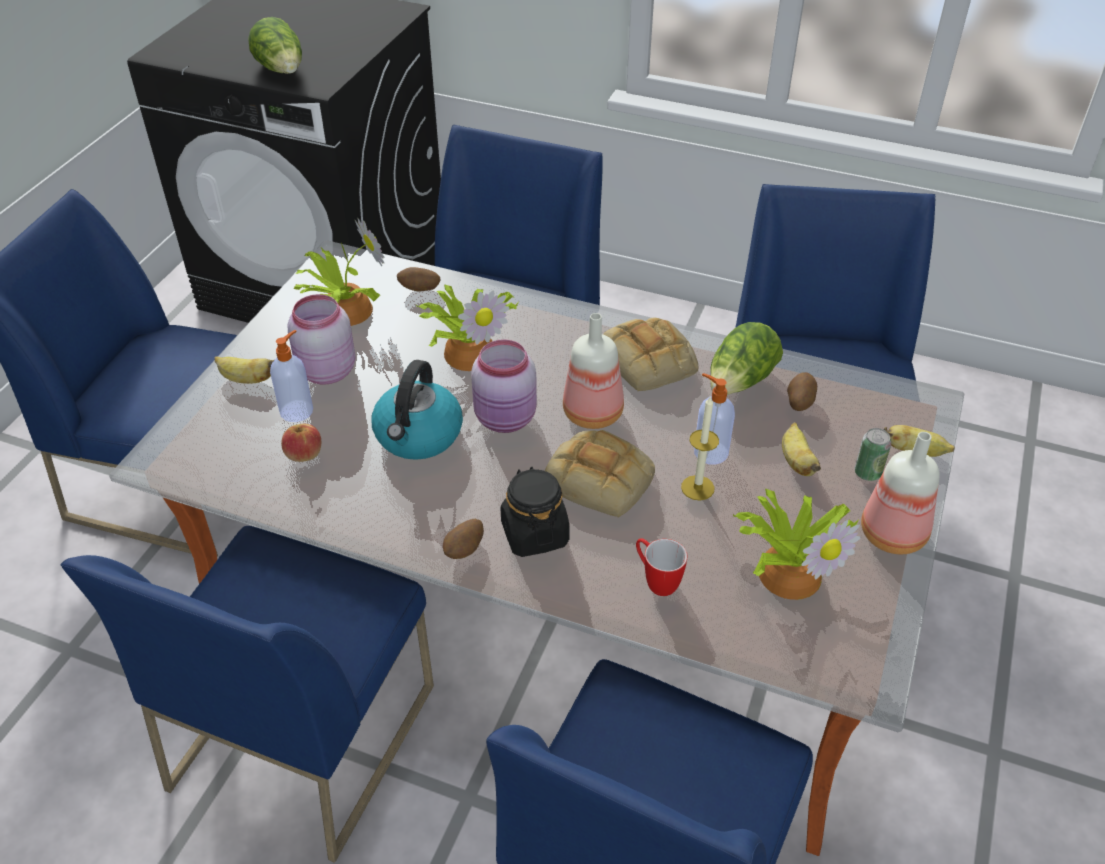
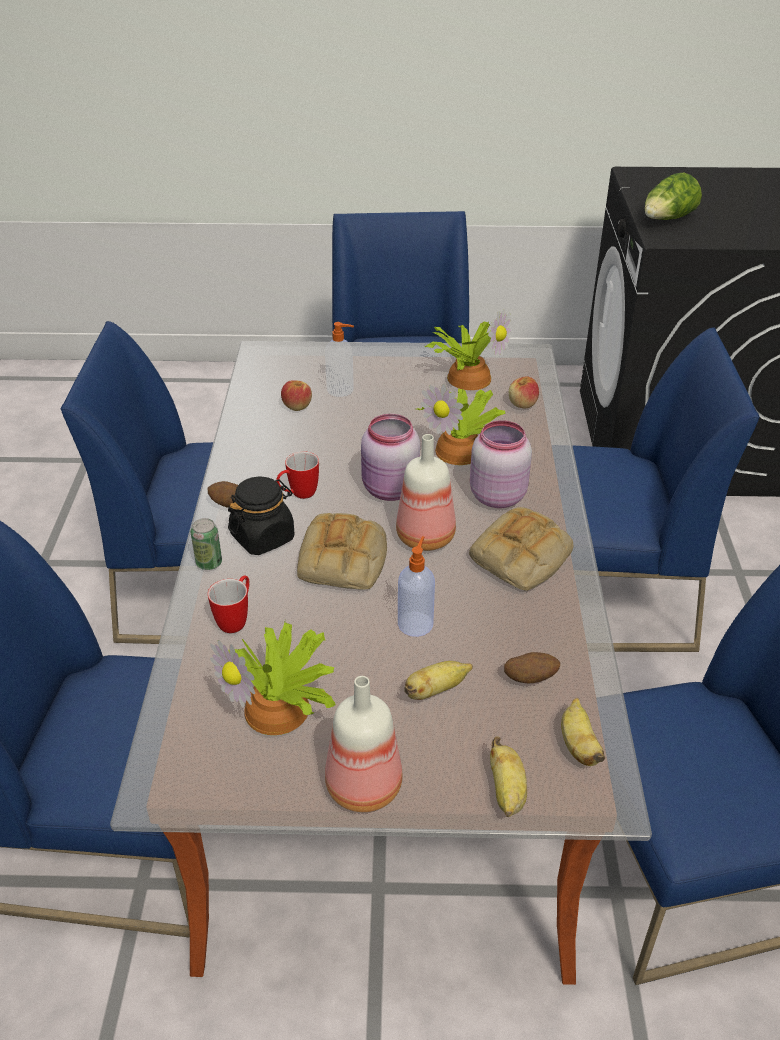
camera: 70 degrees right, 5 degrees down
banana [214,356,274,384] -> banana moved to [561,698,605,766]
pink jar [287,294,355,385] -> pink jar moved to [470,420,532,508]
kettle [372,360,463,460] -> none
potato [397,267,440,291] -> apple [509,376,539,408]
candle [681,397,719,500] -> none
lettuce [710,322,783,395] -> none
can [854,428,891,481] -> can moved to [191,518,222,570]
none -> mug [276,451,319,499]

